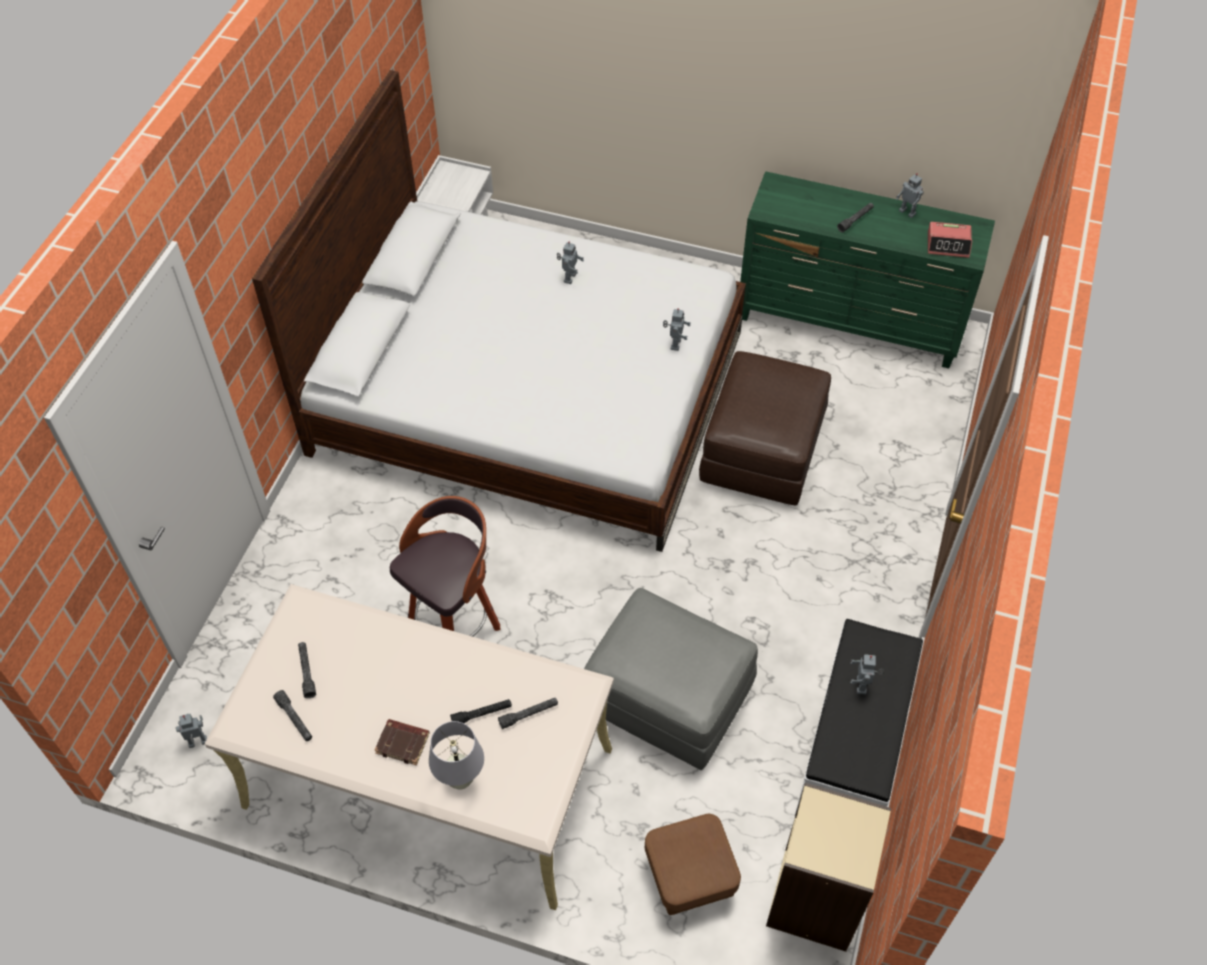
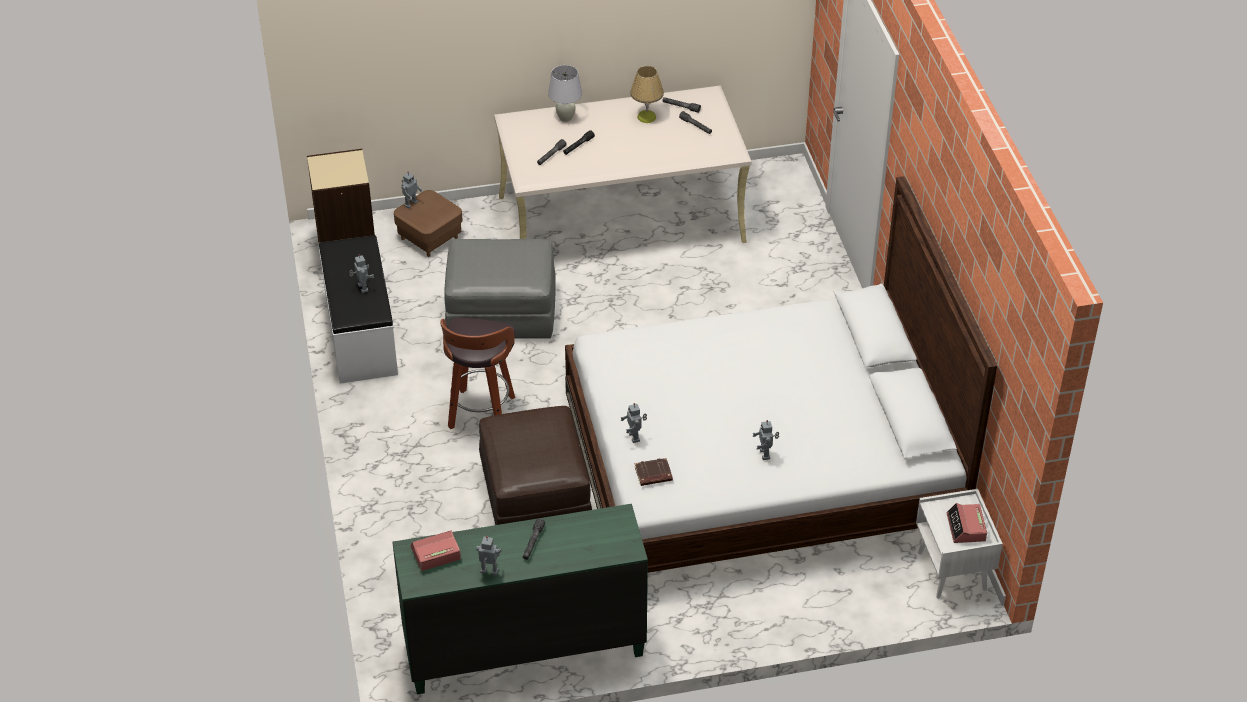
camera: 150 degrees right, 10 degrees down
toy robot [176,714,207,748] -> toy robot moved to [401,172,422,209]
brown book [374,719,430,765] -> brown book moved to [634,458,673,486]
stool [390,496,500,637] -> stool moved to [440,318,515,429]
none -> table lamp [630,66,664,123]
none -> alarm clock [947,503,987,543]

